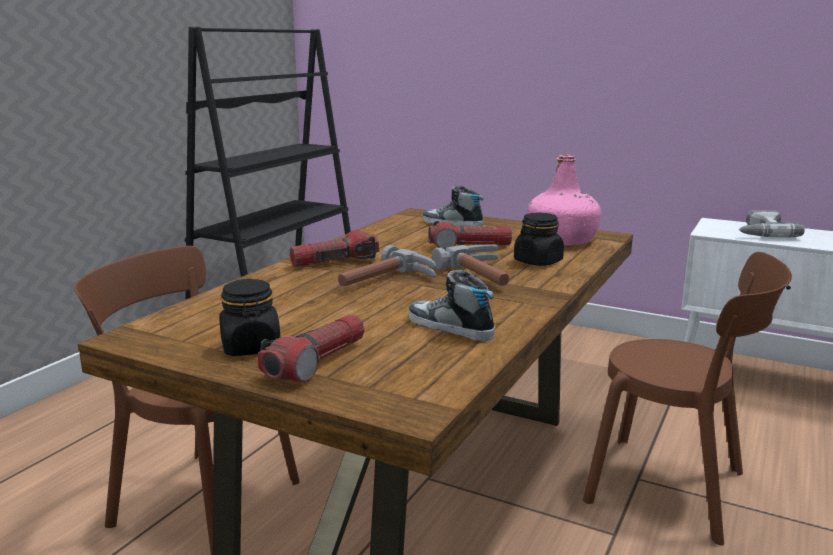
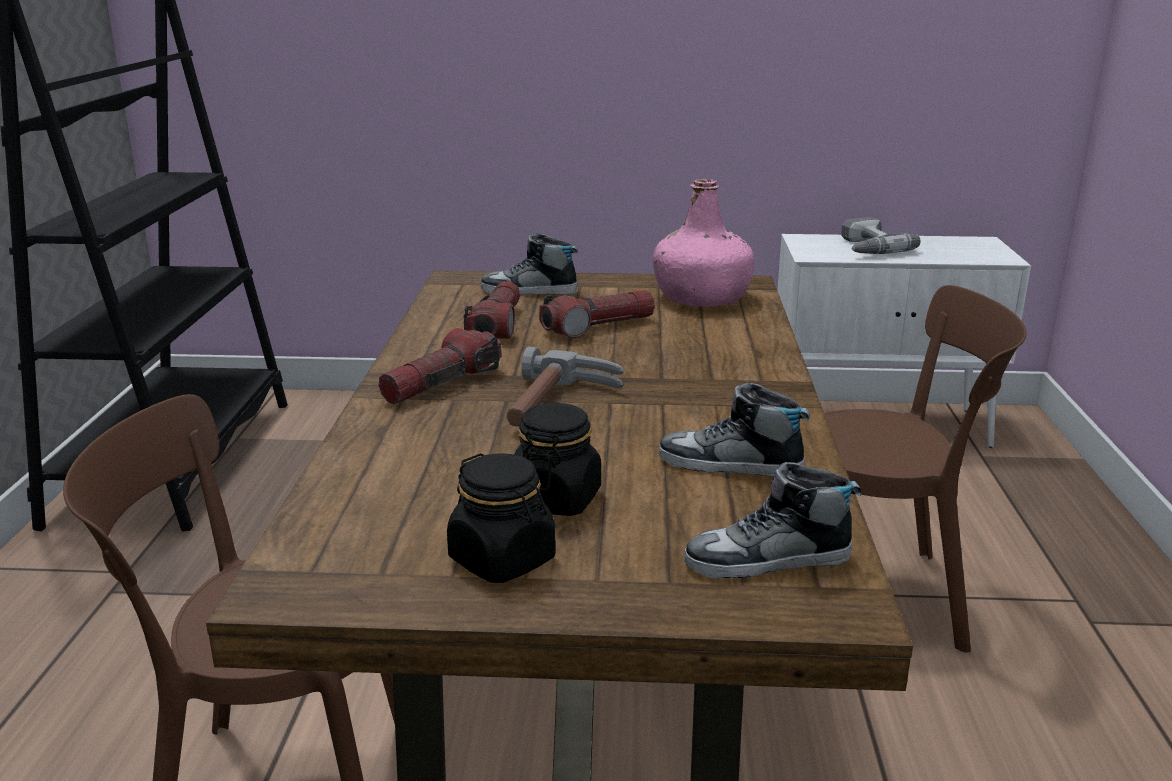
camera: 25 degrees left, 5 degrees up
flashlight [258,314,365,382] -> flashlight moved to [464,281,521,339]
hammer [432,245,509,286] -> none
black jar [514,213,564,266] -> black jar moved to [514,403,601,516]
none -> shoe [684,462,862,578]

